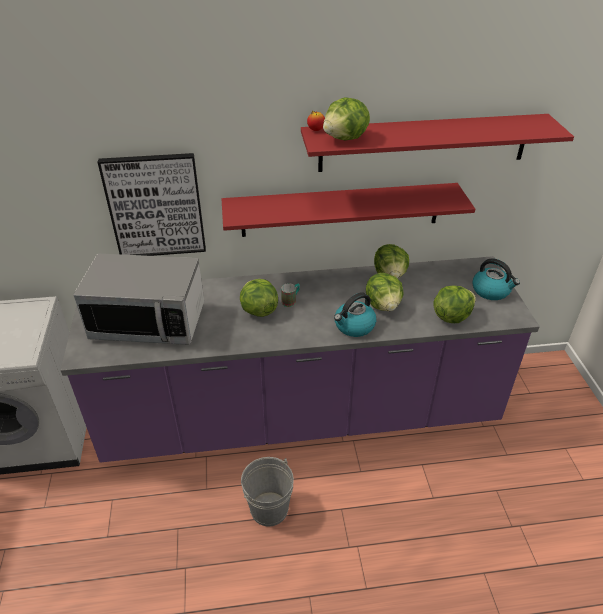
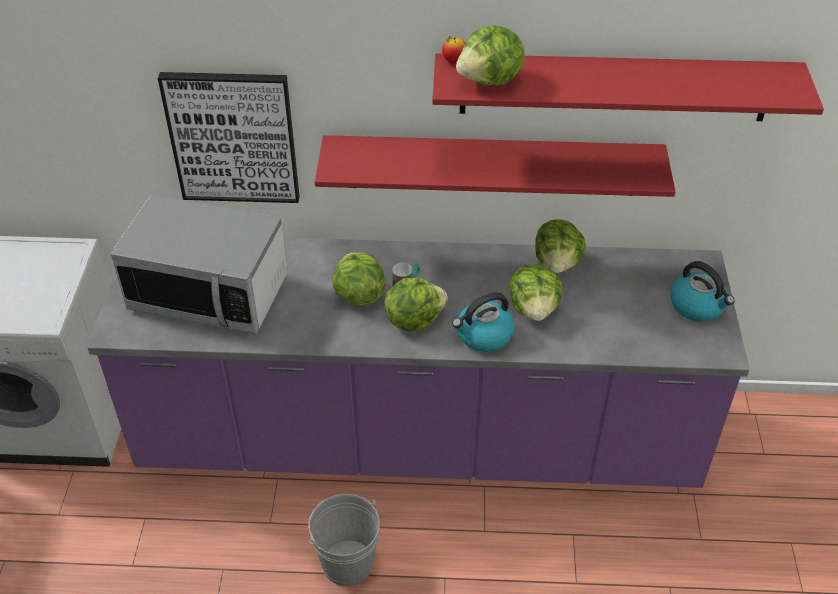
camera: 10 degrees right, 5 degrees up
lettuce [433,285,476,323] -> lettuce moved to [384,278,448,331]

